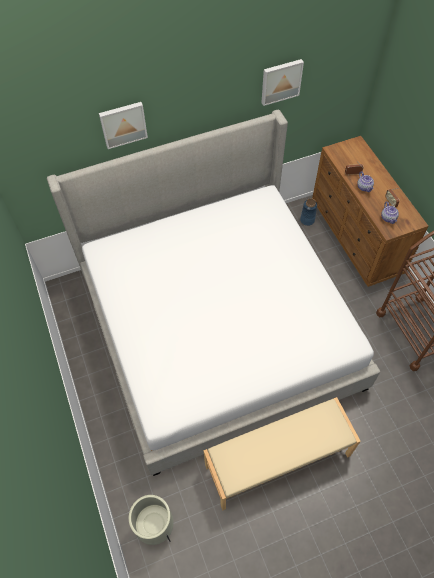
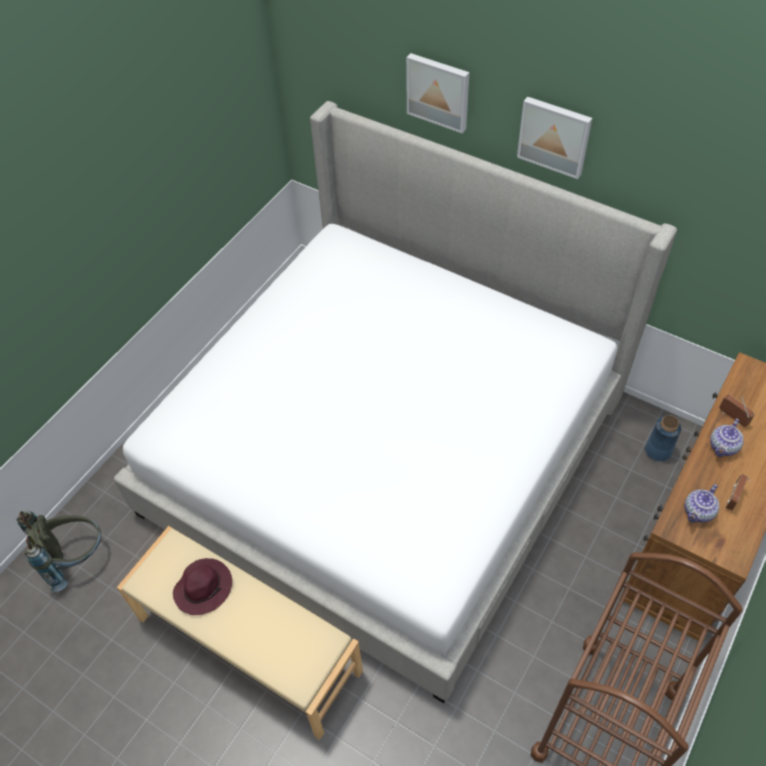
camera: 55 degrees right, 5 degrees down
beige planter [129,495,174,545] -> grey backpack [17,510,101,592]
picture [261,59,304,106] -> picture moved to [517,97,592,179]
none -> purple hat [173,558,232,615]

